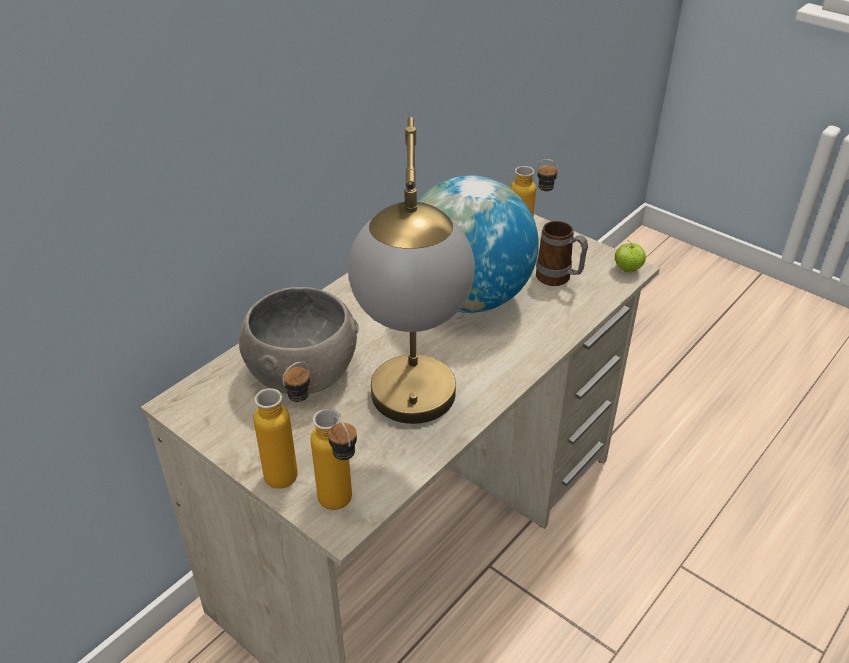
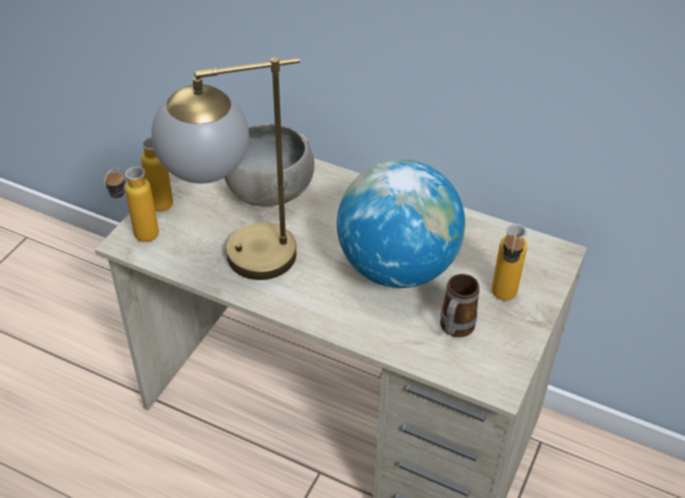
camera: 75 degrees right, 5 degrees up
apple [615,240,646,272] -> none

